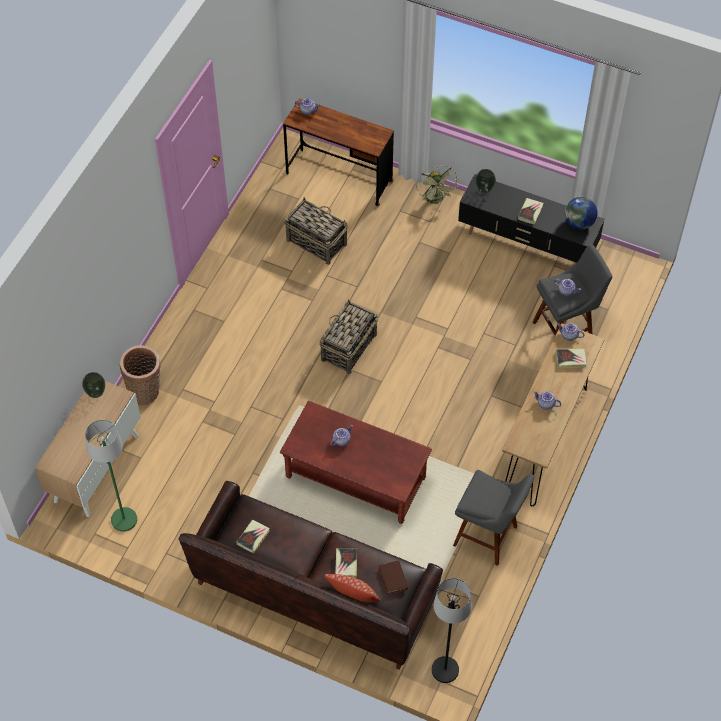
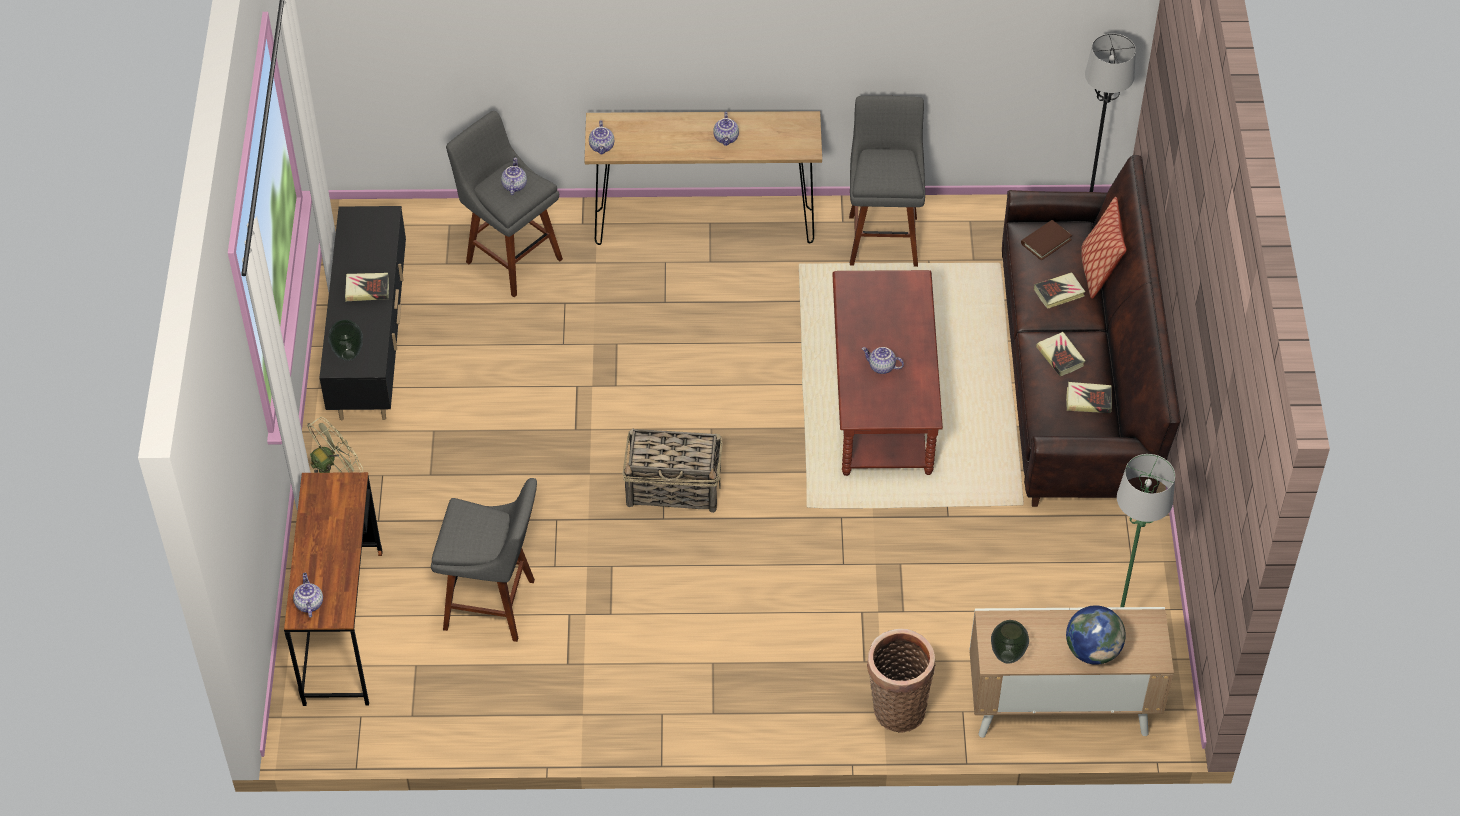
camera: 115 degrees left, 5 degrees down
basket [284,197,348,265] -> grey stool [431,478,537,642]
book [556,349,587,368] -> book moved to [1036,332,1085,376]
globe [565,197,598,230] -> globe moved to [1066,605,1126,665]

